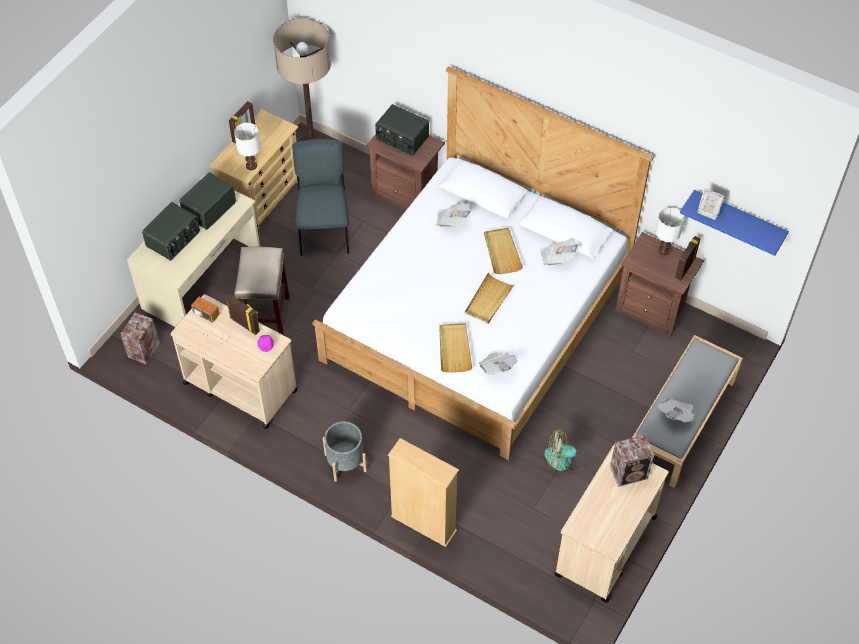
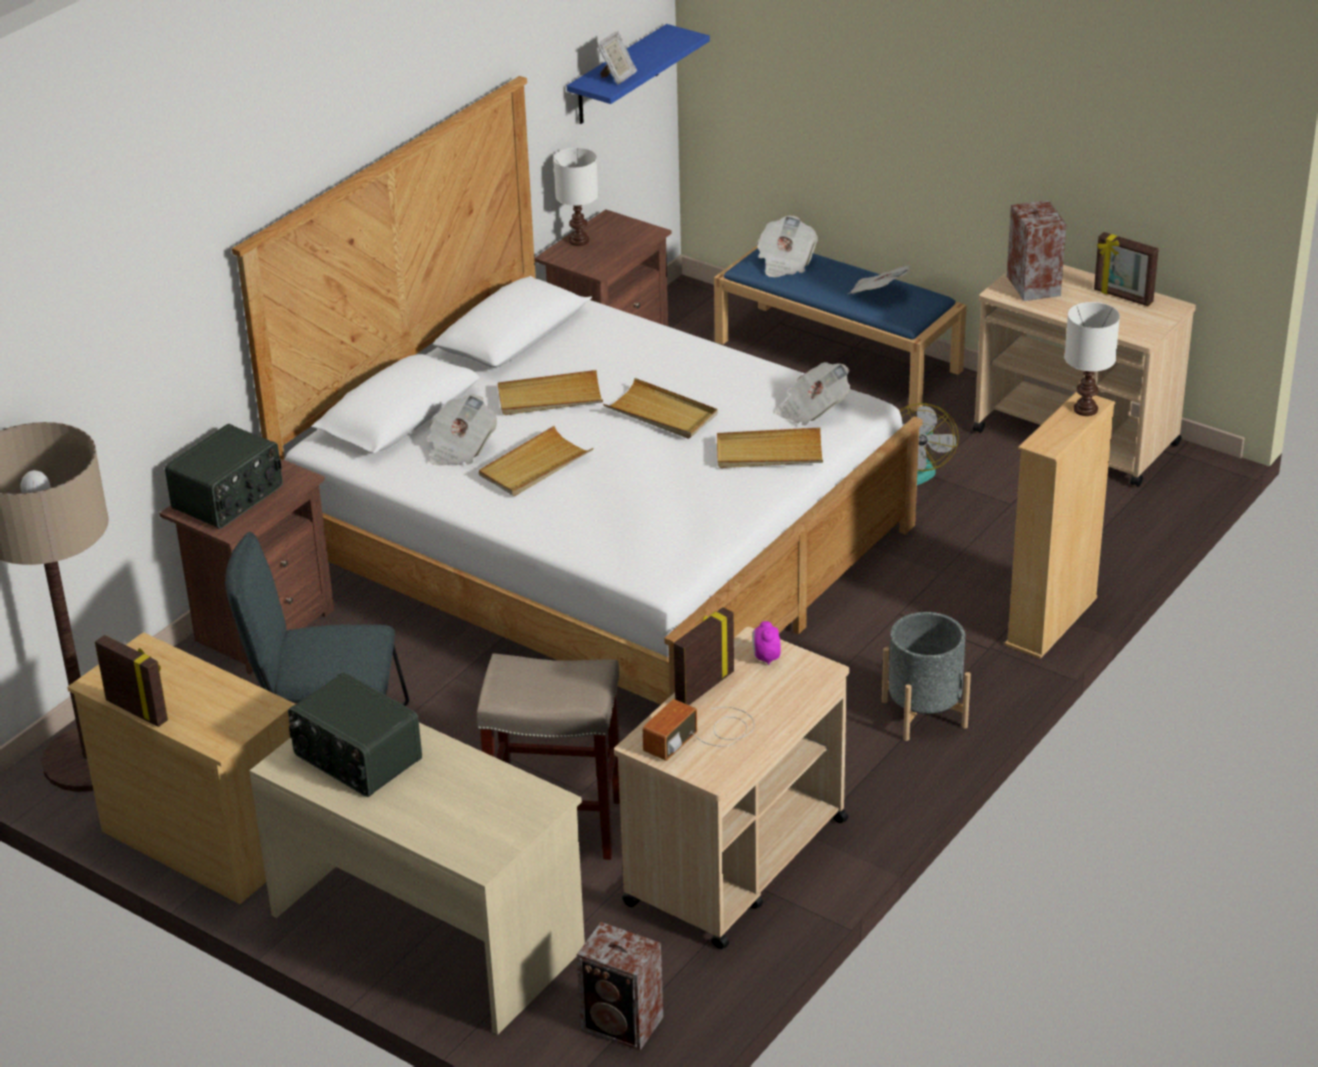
camera: 85 degrees left, 20 degrees down
radio [142,202,200,261] -> none
white table lamp [234,123,261,170] -> white table lamp moved to [1064,302,1120,416]
newspaper [540,238,579,266] -> newspaper moved to [756,216,818,277]
grey bench [632,335,743,487] -> blue bench [714,246,967,410]
picture frame [675,236,701,281] -> picture frame moved to [1094,232,1159,306]
none -> beige tray [479,426,593,496]

